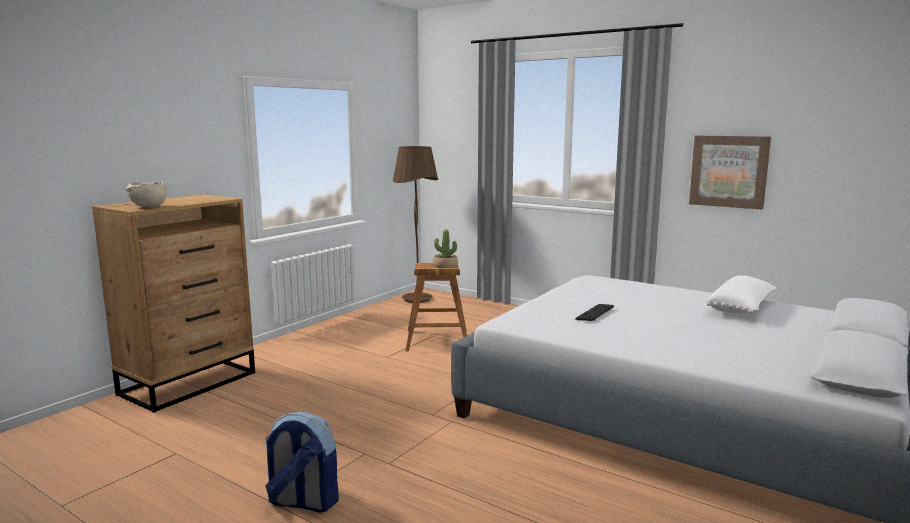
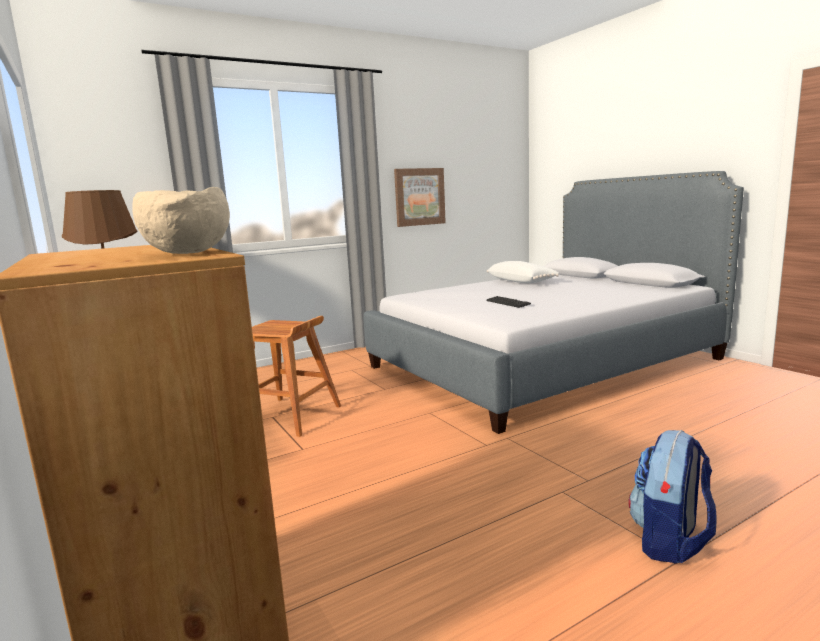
camera: 65 degrees left, 0 degrees up
potted plant [433,229,458,268] -> none

